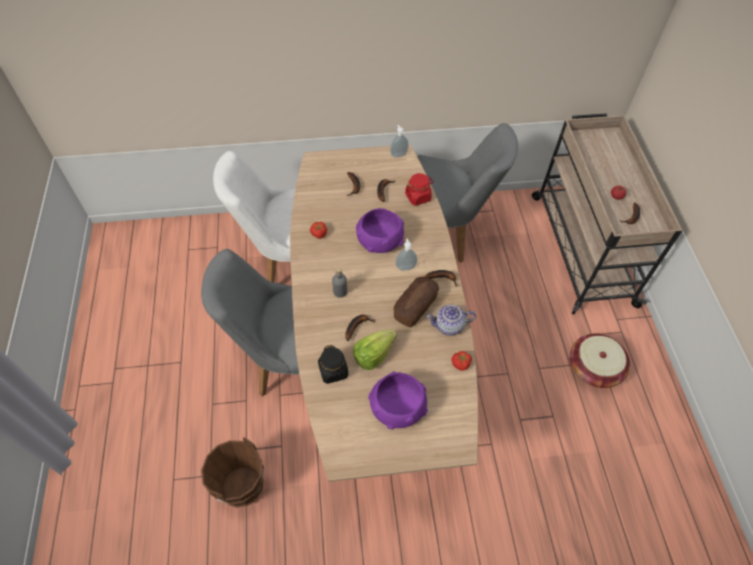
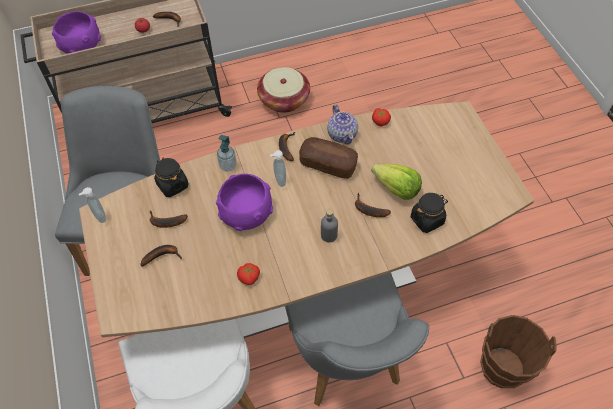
camera: 100 degrees left, 0 degrees up
purple bowl [368,371,428,429] -> purple bowl moved to [52,11,101,54]
red jar [405,173,433,206] -> black jar [154,158,189,197]
none -> soap dispenser [217,135,237,172]

